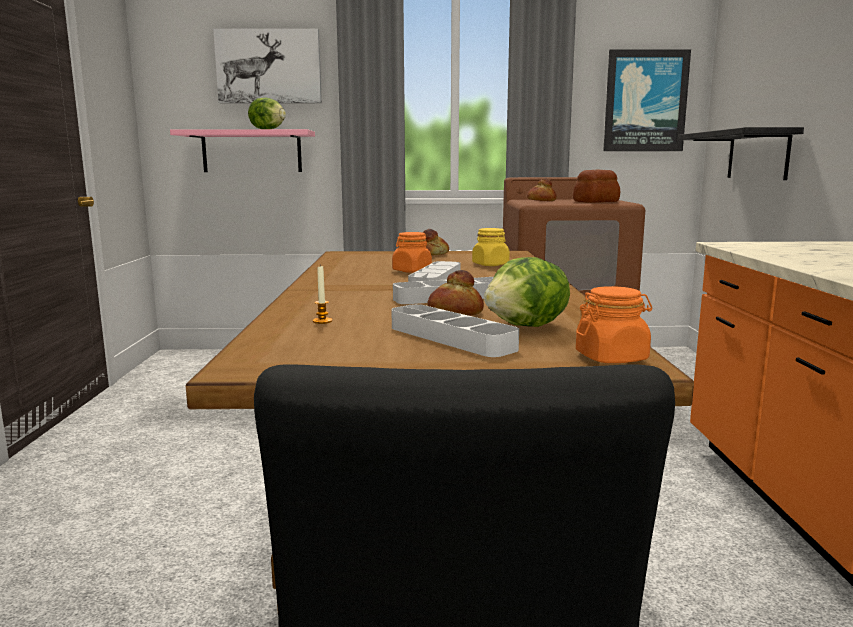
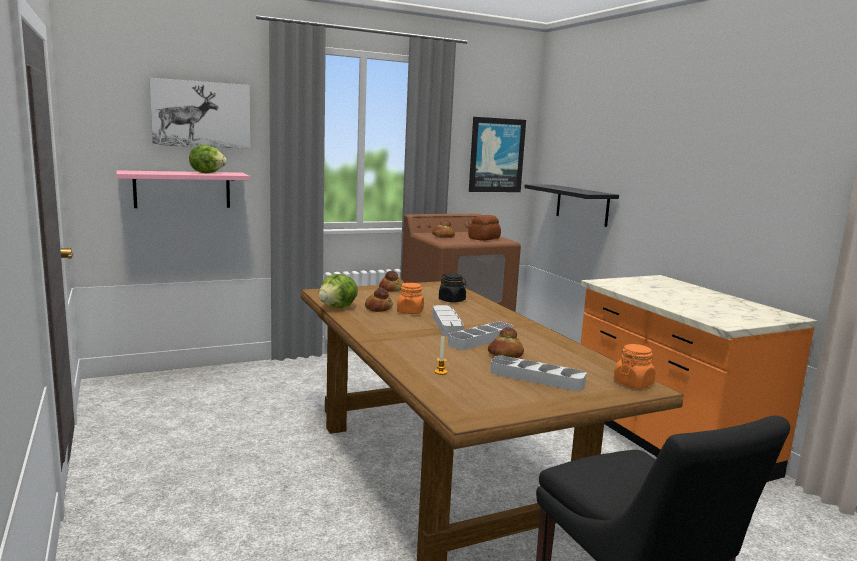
camera: 25 degrees left, 0 degrees up
yellow jar [472,228,510,266] -> black jar [439,273,467,303]
lettuce [484,257,570,327] -> lettuce moved to [318,274,358,308]
none -> bread [365,287,393,312]

